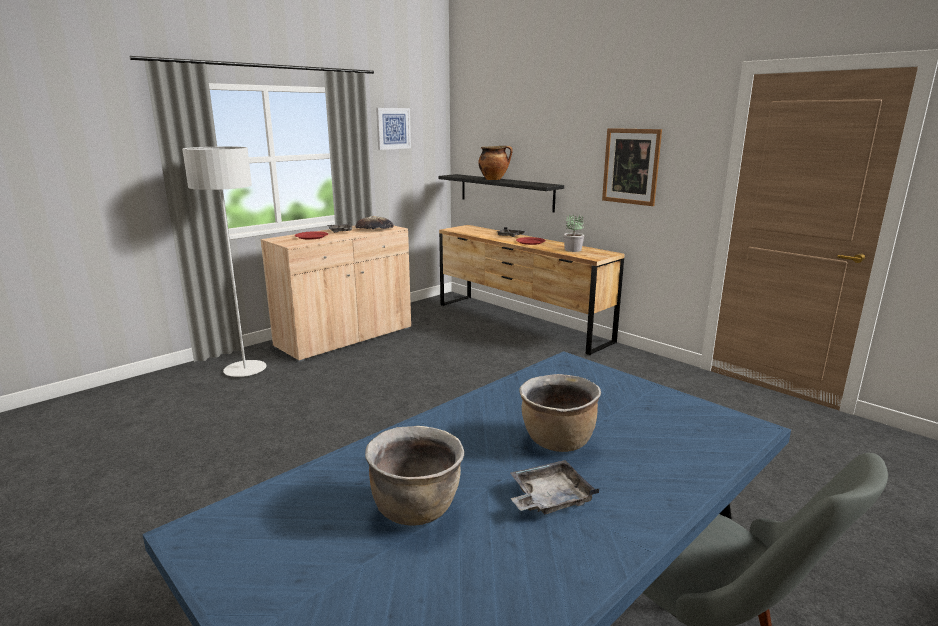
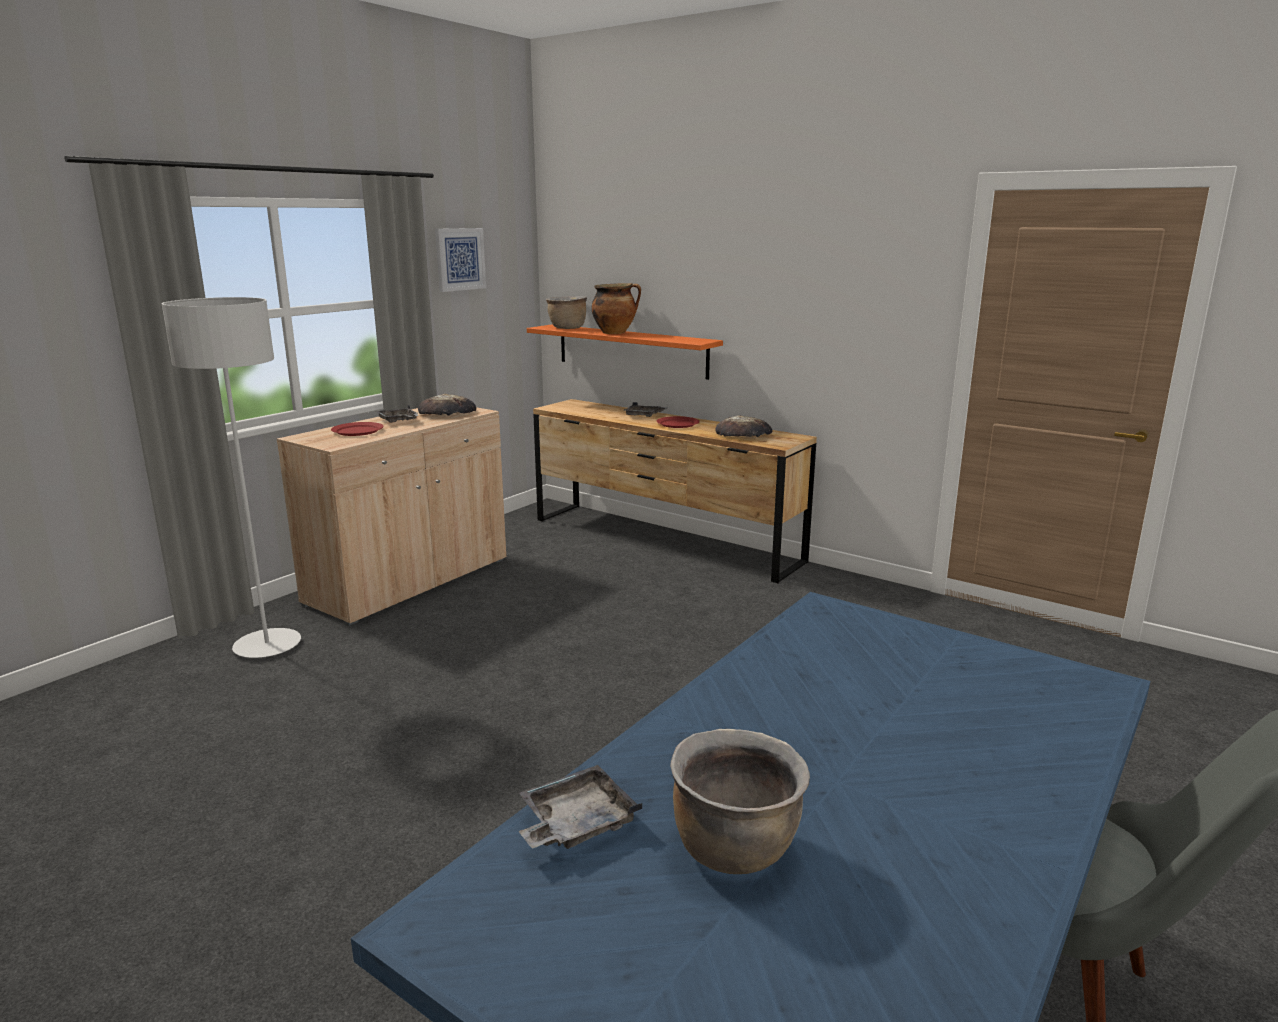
camera: 10 degrees left, 0 degrees up
black shelf [439,174,564,212] -> orange shelf [527,324,723,380]
grey tray [510,460,600,514] -> grey tray moved to [519,765,642,849]
brown cooking pot [519,374,601,452] -> brown cooking pot moved to [546,296,587,329]
potted plant [564,215,584,252] -> bread [715,415,772,437]
picture [602,128,662,206] -> none

